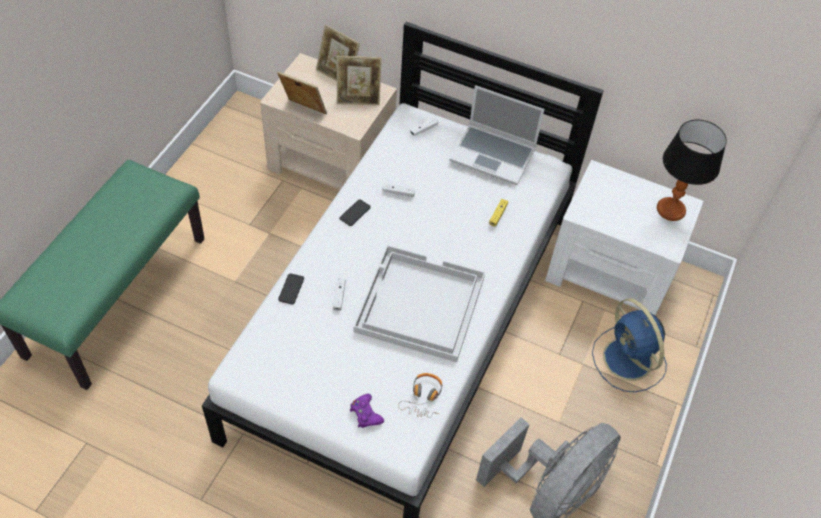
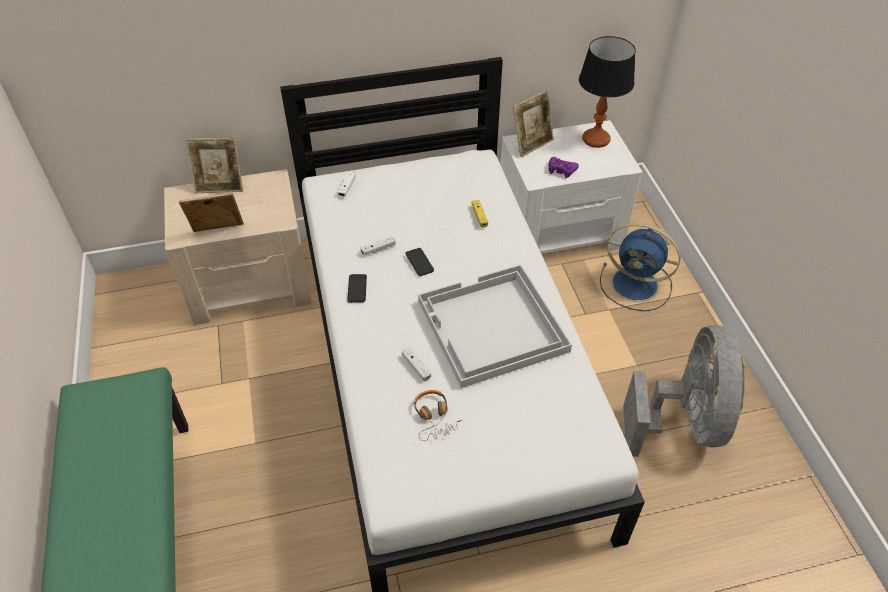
camera: 35 degrees left, 5 degrees down
phone [278,273,304,305] -> phone moved to [406,248,434,276]
picture frame [337,56,382,106] -> picture frame moved to [513,90,554,158]
purple game controller [350,394,384,428] -> purple game controller moved to [549,157,579,178]
headphones [398,373,443,418] -> headphones moved to [414,390,462,441]
laptop [449,85,544,185] -> none

